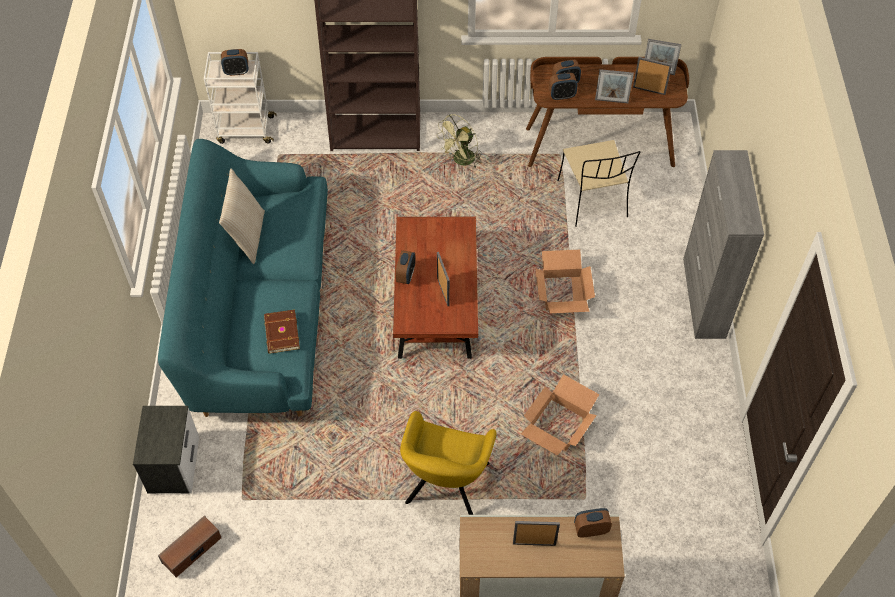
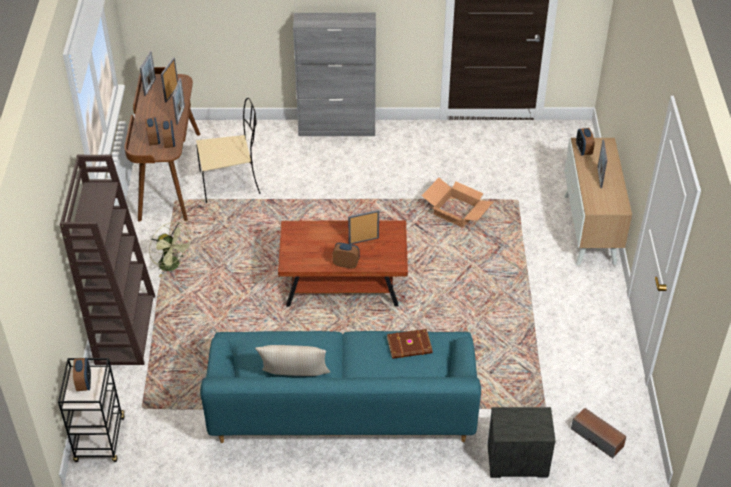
camera: 90 degrees left, 10 degrees down
white cart [204,52,277,144] -> black cart [58,358,125,462]
yellow armchair [400,411,496,515] -> none
cardboard box [535,250,595,313] -> none

